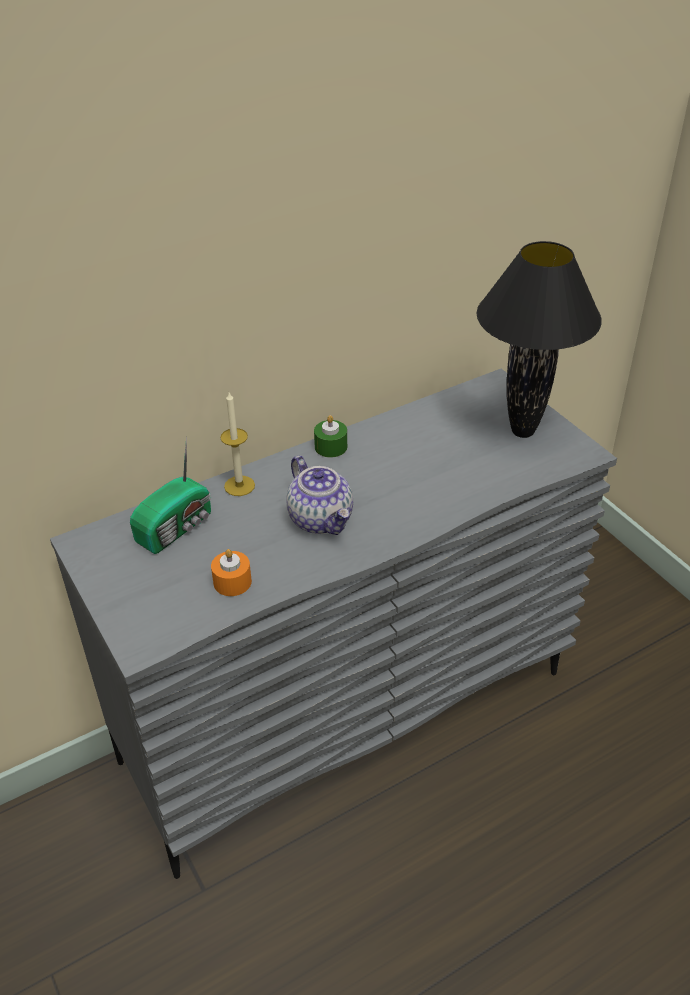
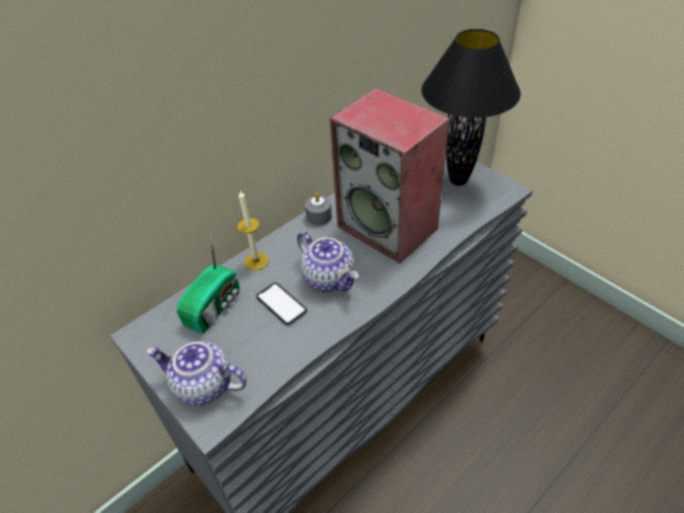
camera: 10 degrees left, 5 degrees up
orange candle [211,549,252,596] -> none
green candle [314,415,347,458] -> grey candle [305,193,332,226]
none -> teapot [146,341,247,406]
none -> phone [256,282,307,325]
none -> speaker [330,88,450,263]

